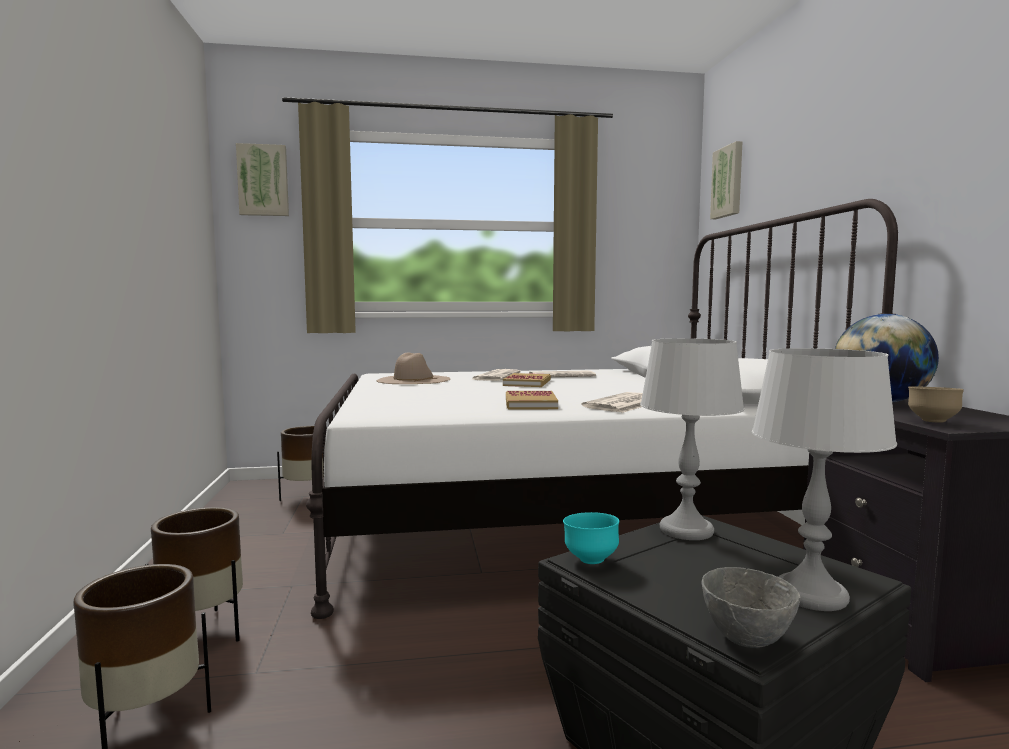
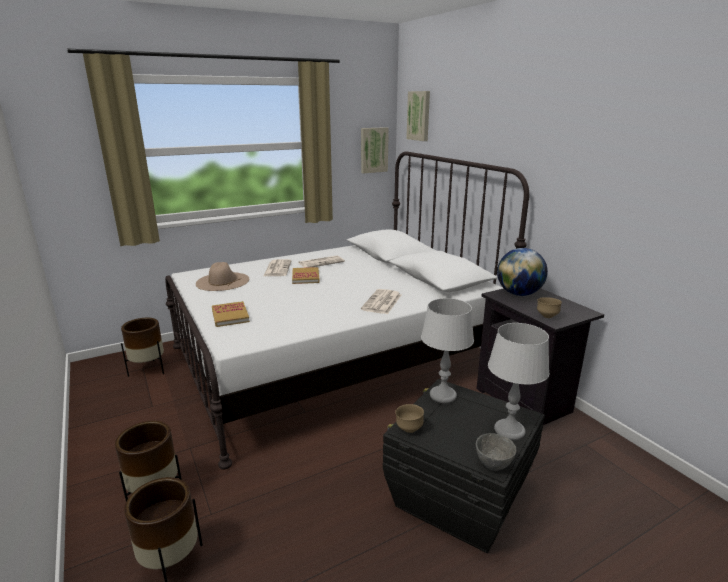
camera: 20 degrees left, 15 degrees up
picture [236,143,289,216] -> picture moved to [361,127,389,173]
book [506,391,558,409] -> book moved to [212,301,250,327]
turquoise bowl [563,512,619,564] -> brown bowl [395,404,424,433]

